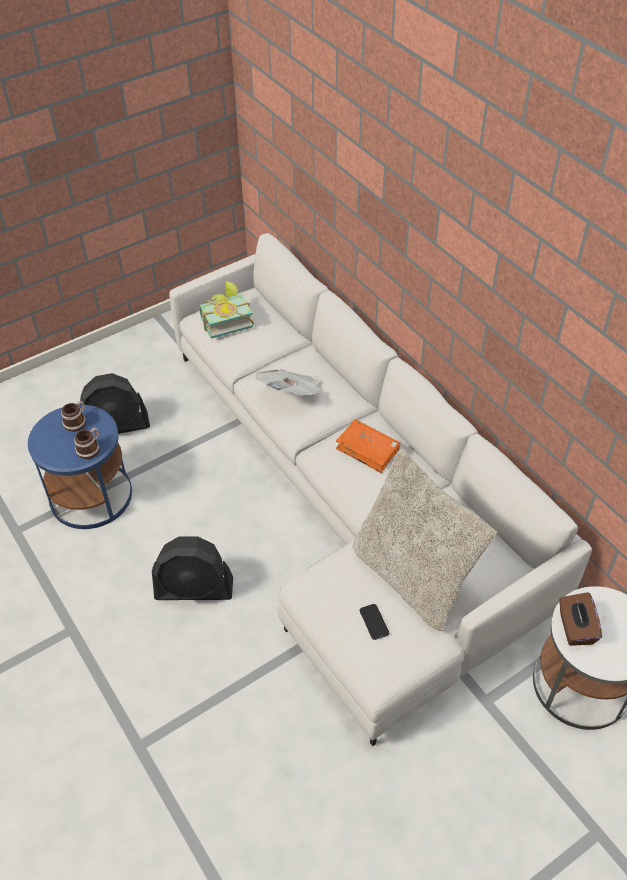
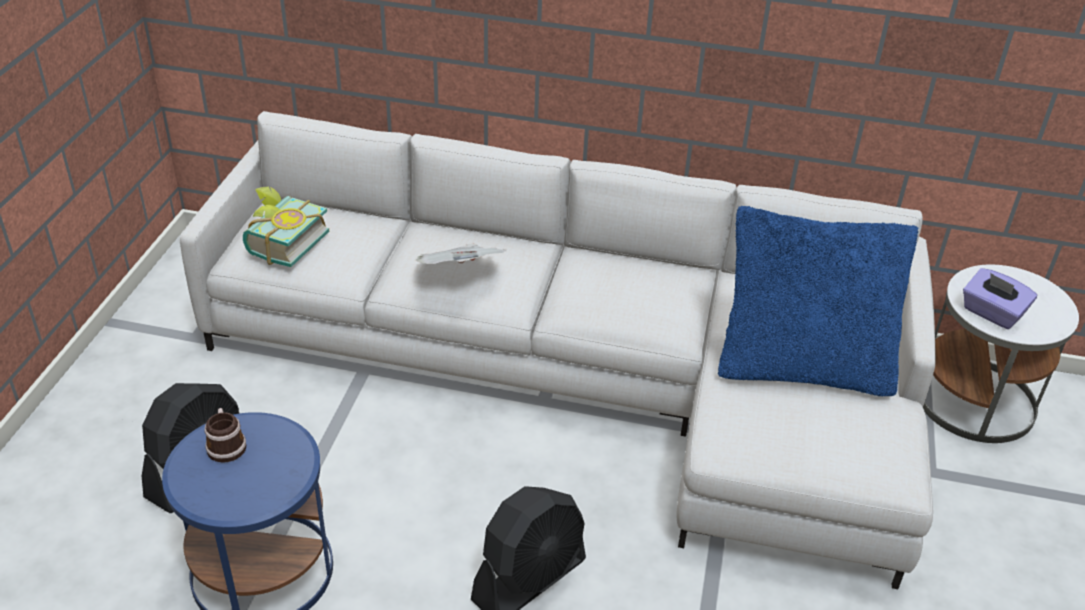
camera: 45 degrees left, 10 degrees down
mug [74,428,99,459] -> none
orange book [336,419,400,473] -> none
beige pillow [353,449,497,631] -> blue pillow [718,206,919,397]
phone [359,604,389,640] -> none
brown tissue box [559,592,602,646] -> purple tissue box [963,268,1037,329]

